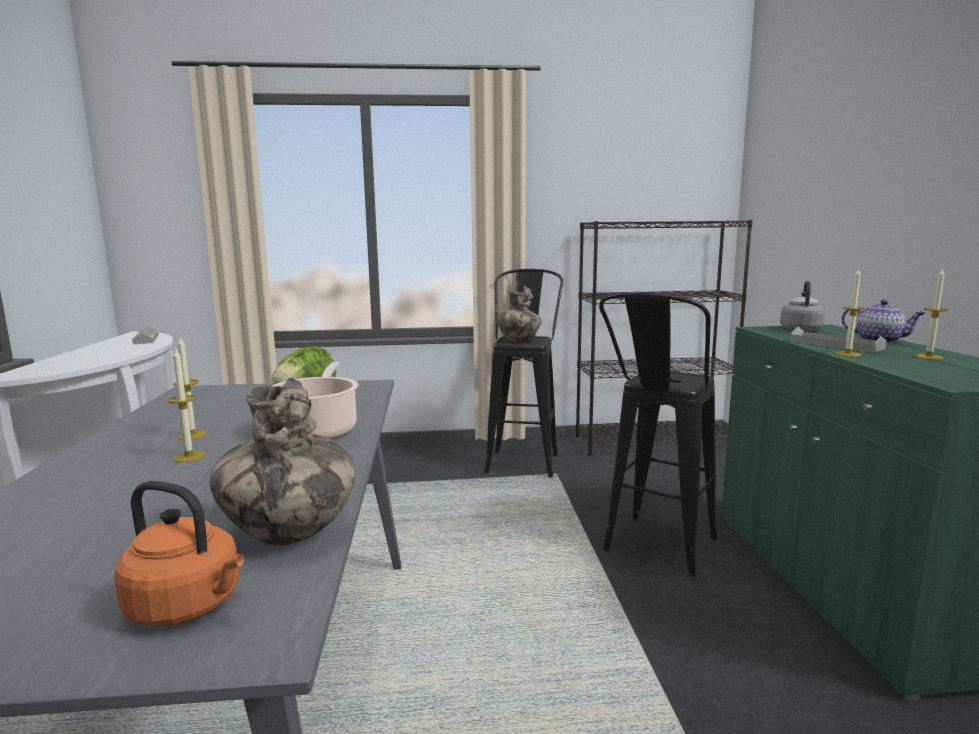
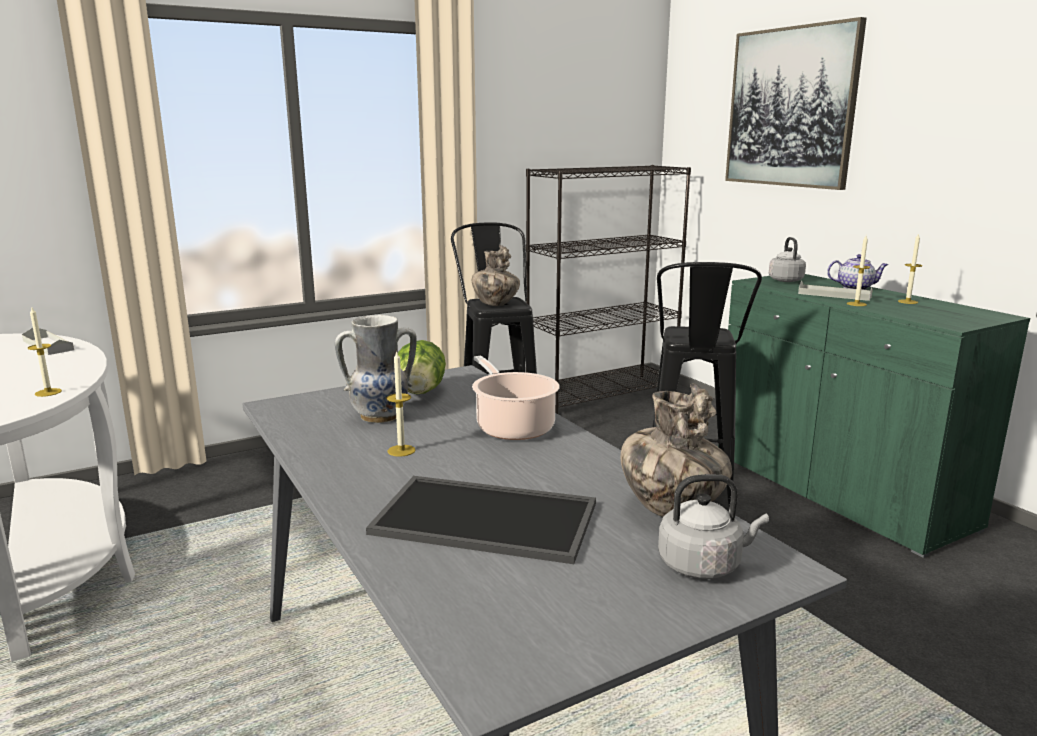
camera: 25 degrees left, 5 degrees up
orange kettle [114,481,244,627] -> grey kettle [658,474,769,579]
candle [168,349,206,463] -> candle moved to [28,306,62,397]
none -> vase [335,315,417,423]
none -> tray [366,476,596,564]
none -> picture [725,17,867,190]

